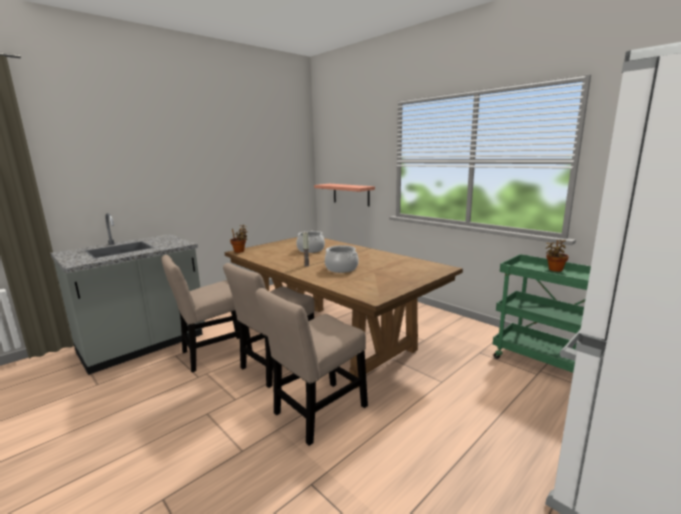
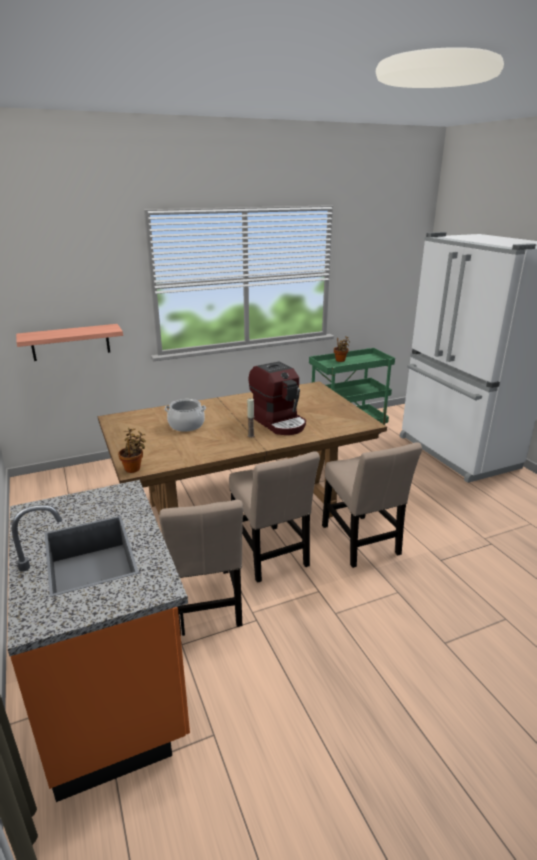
camera: 70 degrees left, 10 degrees up
grey counter [50,213,205,375] -> orange counter [8,480,190,802]
cooking pot [325,245,359,273] -> coffee machine [249,362,306,435]

